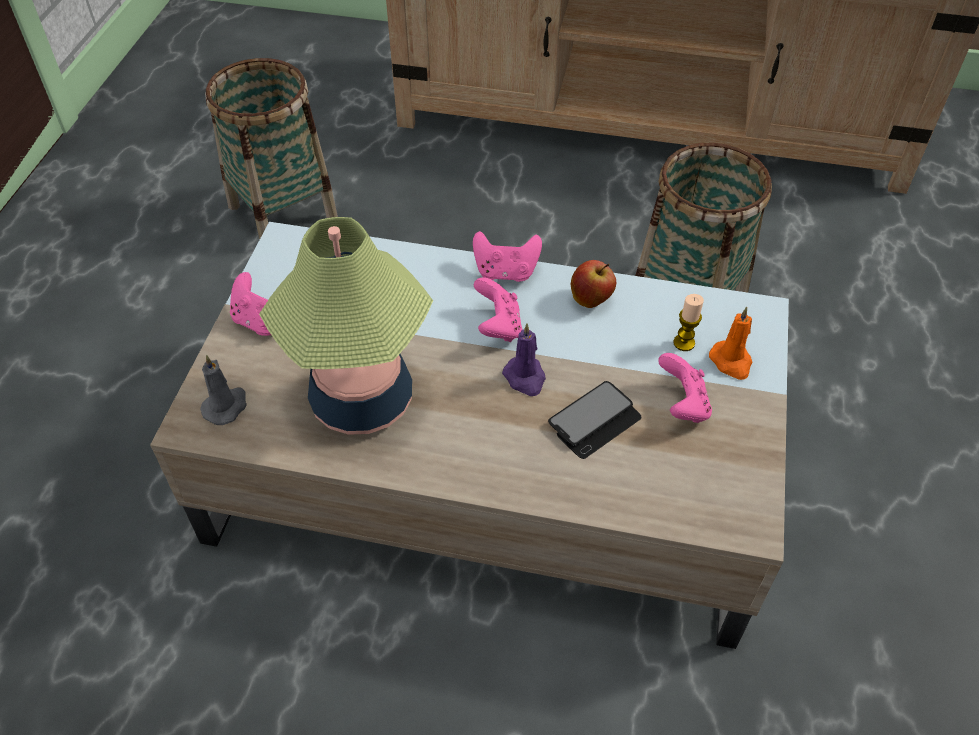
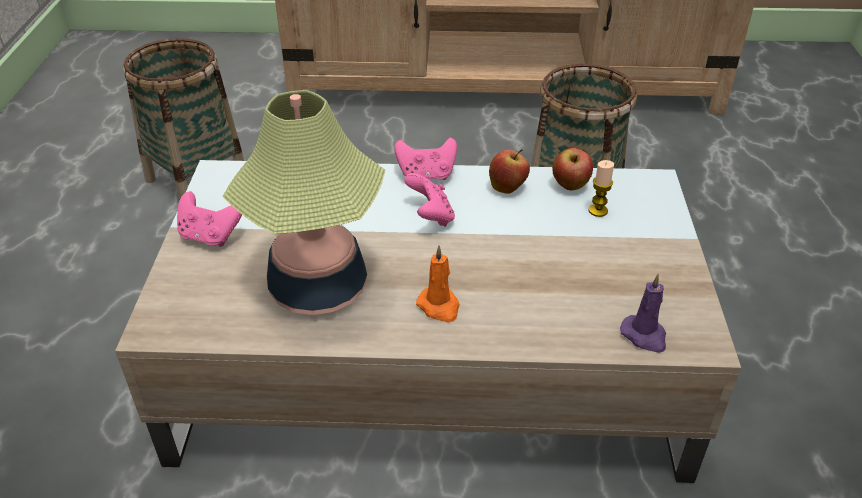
camera: 10 degrees left, 10 degrees down
grey candle [200,355,247,425] -> none
purple candle [502,323,546,396] -> purple candle moved to [620,274,666,353]
phone [548,381,642,459] -> none
pink game controller [658,353,712,423] -> none
orange candle [709,307,753,380] -> orange candle moved to [416,245,460,322]
none -> apple [552,148,593,191]

